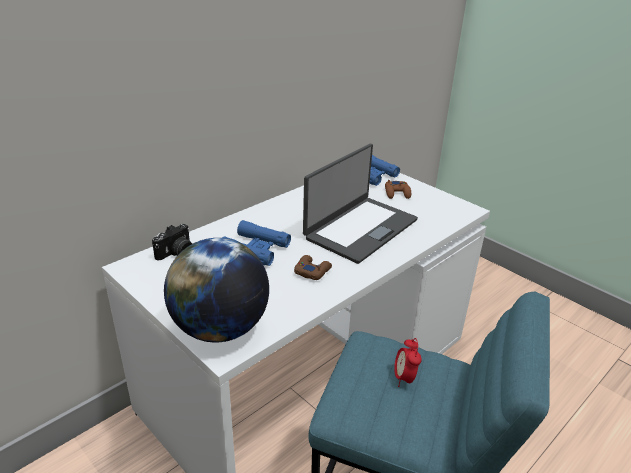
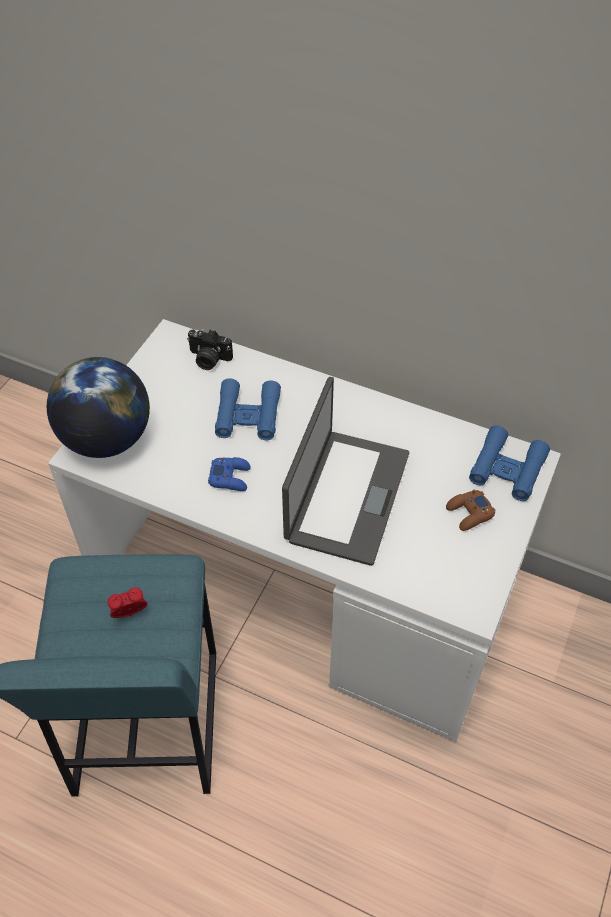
camera: 70 degrees right, 20 degrees up
brown game controller [294,255,332,280] -> blue game controller [208,457,251,491]
laptop [303,144,418,264] -> laptop turned 90 degrees counterclockwise [282,377,409,566]

